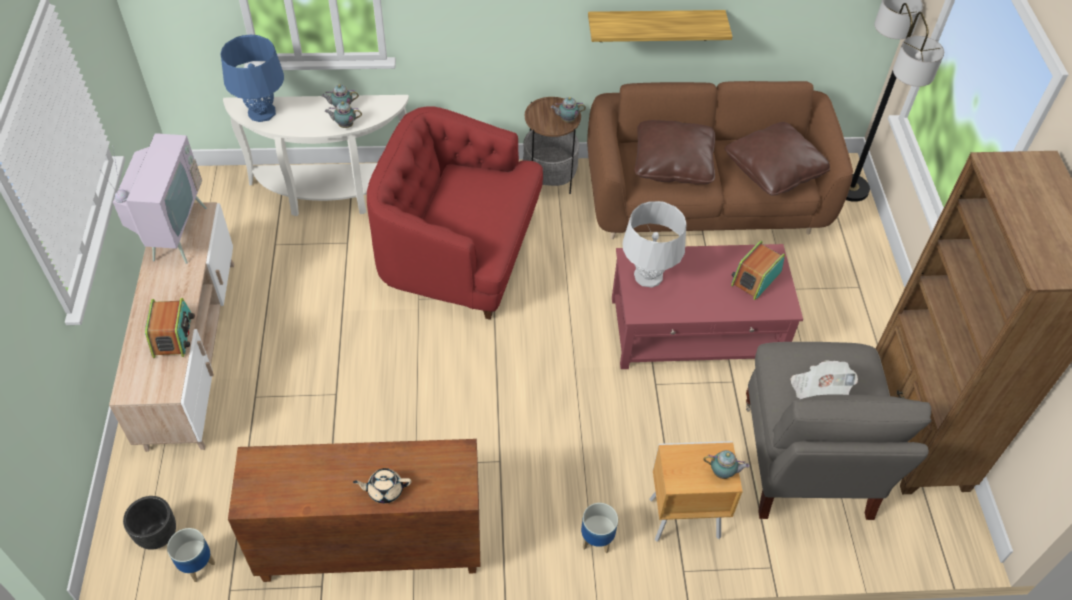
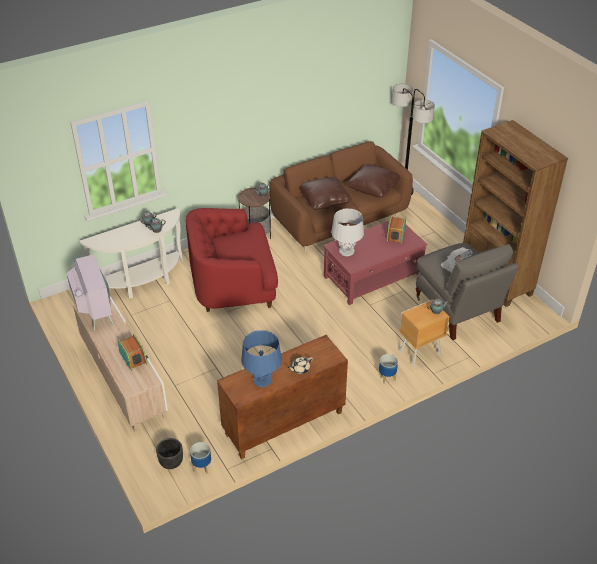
camera: 25 degrees left, 10 degrees down
blue table lamp [221,35,284,122] -> blue table lamp moved to [241,331,282,387]
shelf [588,10,733,42] -> none

